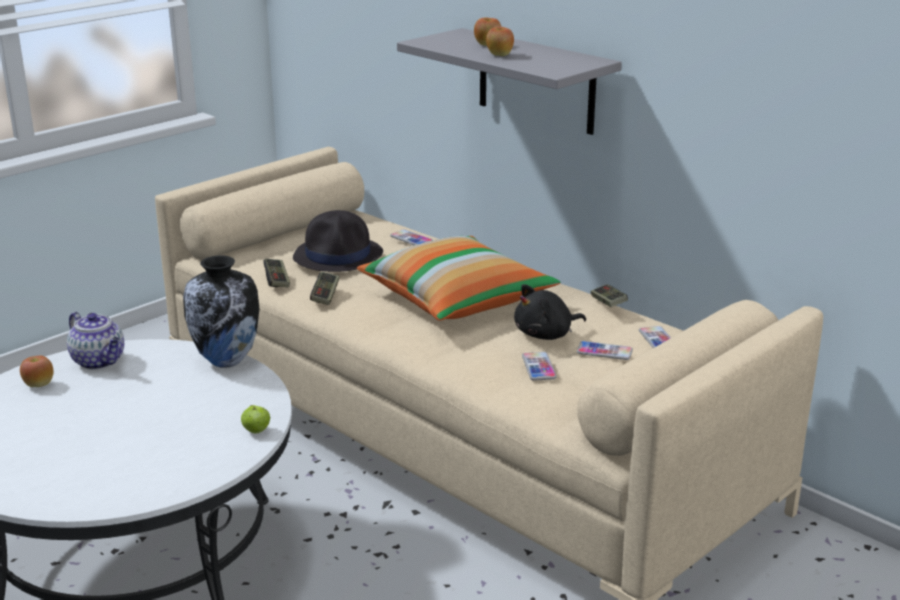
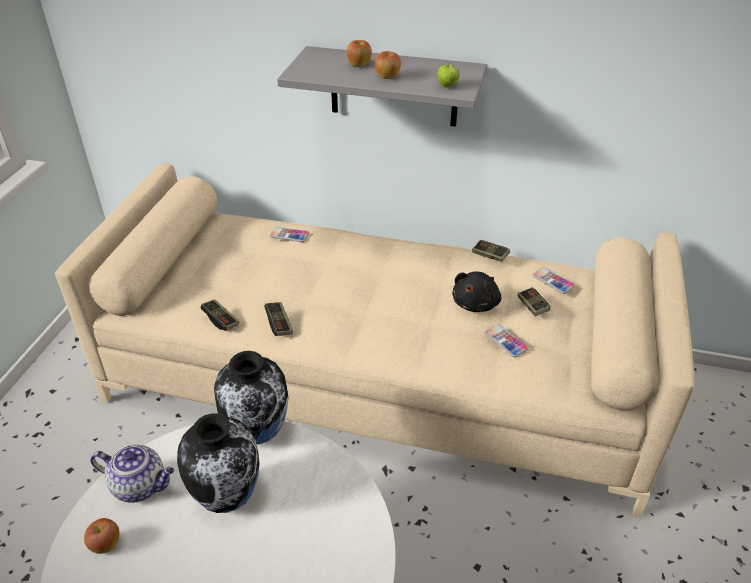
camera: 30 degrees left, 15 degrees up
apple [241,405,270,434] -> apple moved to [437,64,460,88]
black hat [293,210,383,272] -> none
pillow [357,236,560,321] -> none
phone [577,341,633,360] -> game controller [518,287,550,316]
none -> vase [177,413,259,513]

